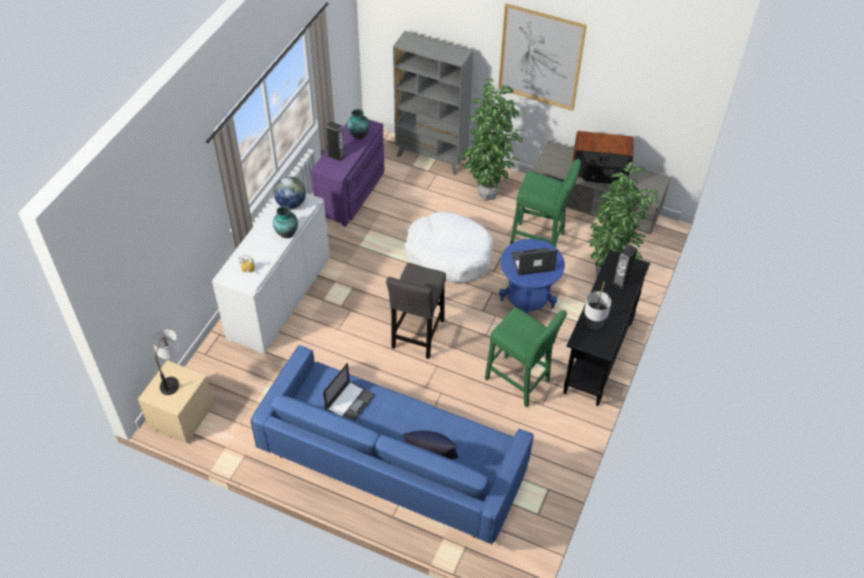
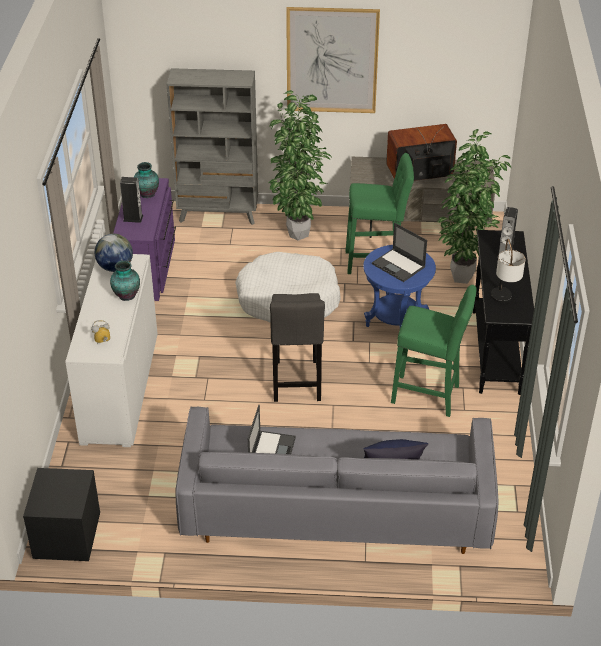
camera: 20 degrees left, 10 degrees down
beige nightstand [138,360,214,443] -> black nightstand [23,468,100,561]
table lamp [152,329,180,395] -> none
blue sofa [251,345,534,545] -> grey sofa [176,407,499,554]
laptop [511,248,558,275] -> laptop turned 105 degrees counterclockwise [372,223,427,282]

